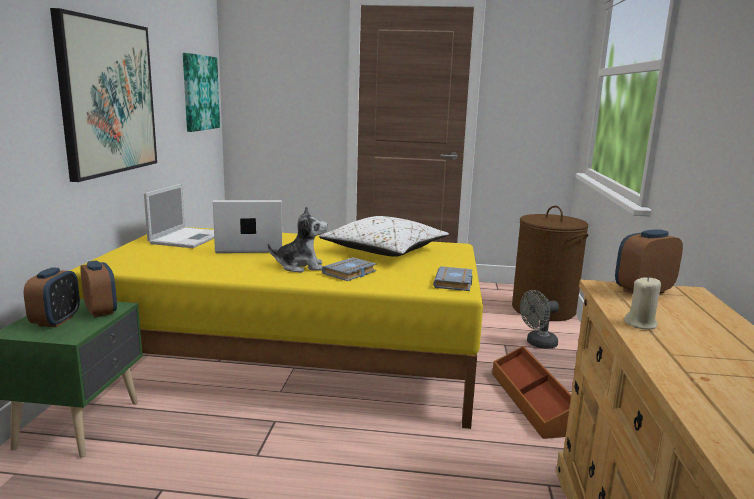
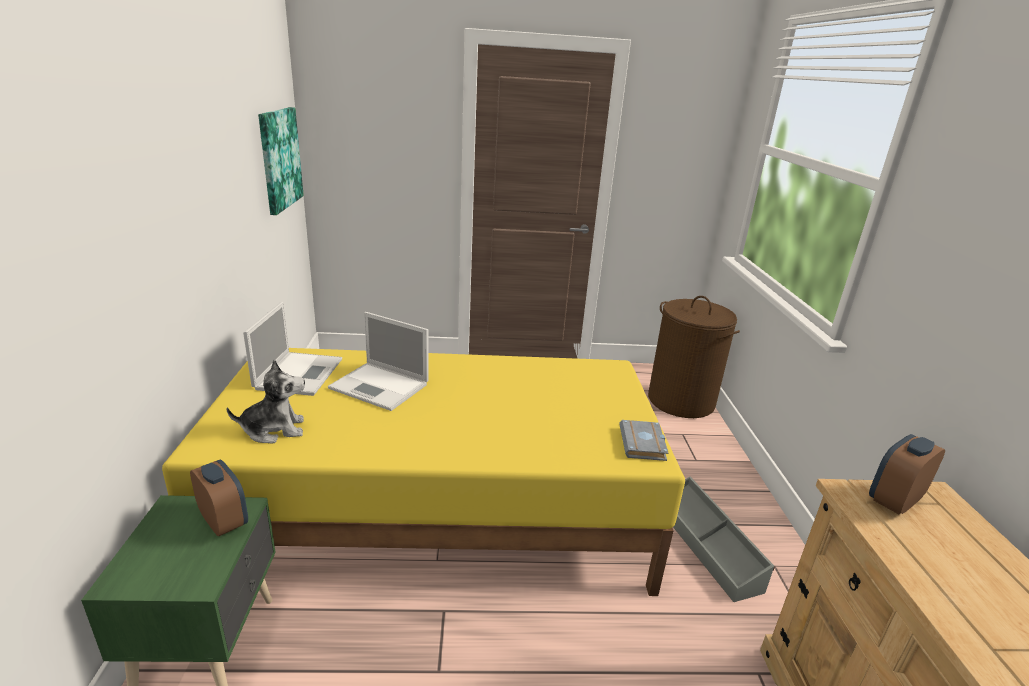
camera: 10 degrees left, 10 degrees up
alarm clock [24,267,80,327] -> none
picture [50,8,157,182] -> none
laptop [213,200,282,253] -> laptop turned 135 degrees counterclockwise [328,312,429,411]
plush toy [268,206,328,272] -> plush toy moved to [226,359,305,443]
white pillow [319,216,449,257] -> none
grey book [322,257,377,281] -> none
brown storage box [492,346,571,439] -> grey storage box [673,477,775,602]
grey fan [520,290,559,349] -> none
beige candle [624,276,661,329] -> none

